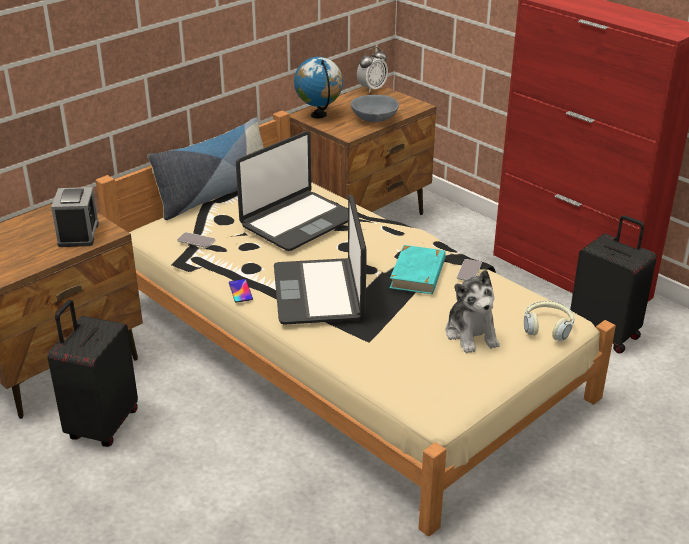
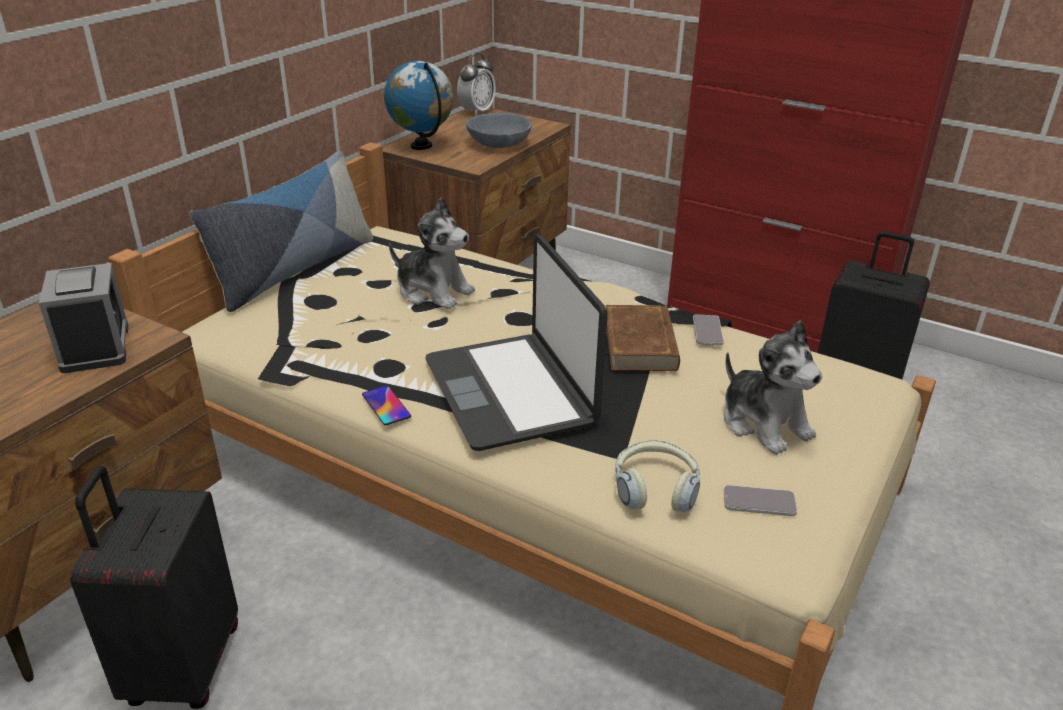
camera: 15 degrees left, 0 degrees up
phone [177,232,215,248] -> phone moved to [724,485,797,516]
laptop [236,131,348,251] -> plush toy [389,197,475,309]
turquoise book [390,245,446,294] -> brown book [606,305,680,371]
headphones [524,301,575,341] -> headphones moved to [615,440,700,512]

